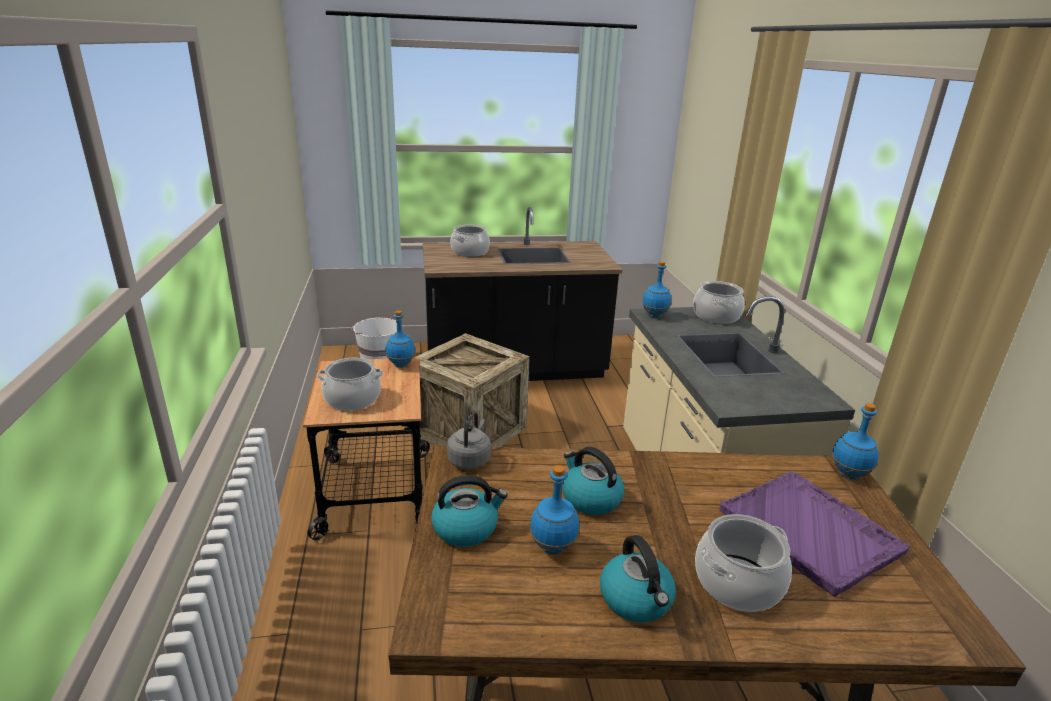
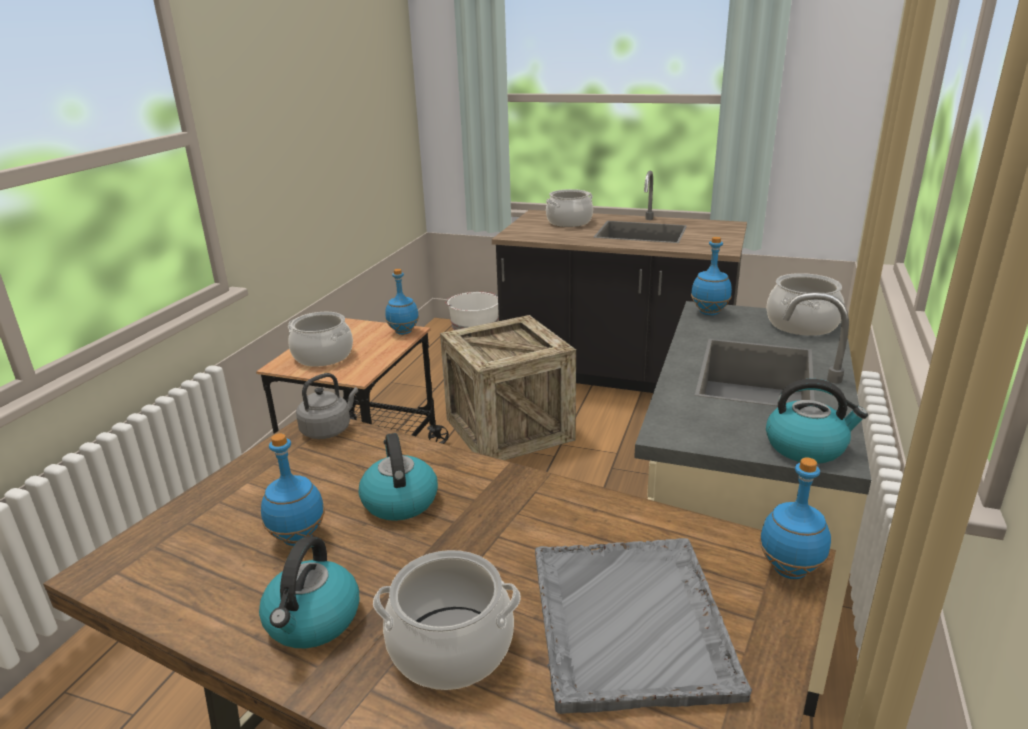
camera: 30 degrees right, 0 degrees up
kettle [431,475,508,547] -> kettle moved to [766,379,868,464]
purple tray [719,471,910,597] -> grey tray [535,538,752,714]

